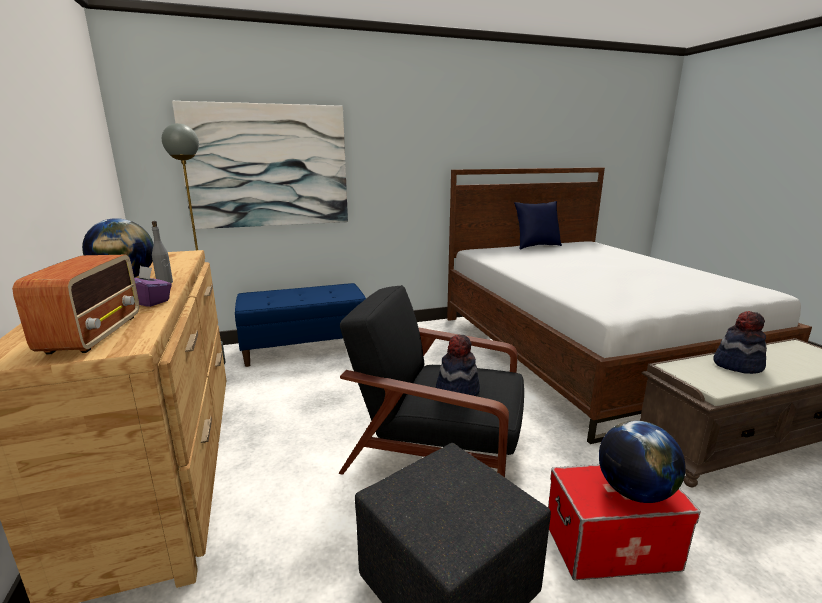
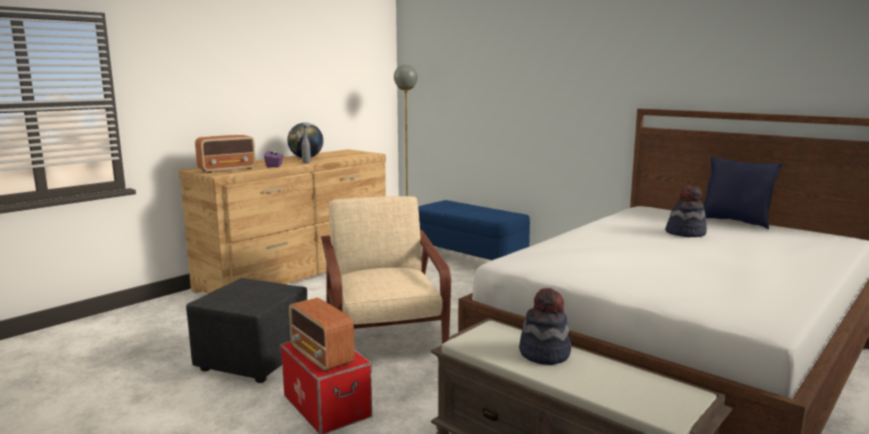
camera: 60 degrees right, 5 degrees down
picture [172,101,348,229] -> none
black armchair [338,285,524,477] -> beige armchair [321,196,451,344]
hat [436,335,480,396] -> hat moved to [665,185,707,237]
globe [599,421,686,503] -> radio [289,298,355,372]

